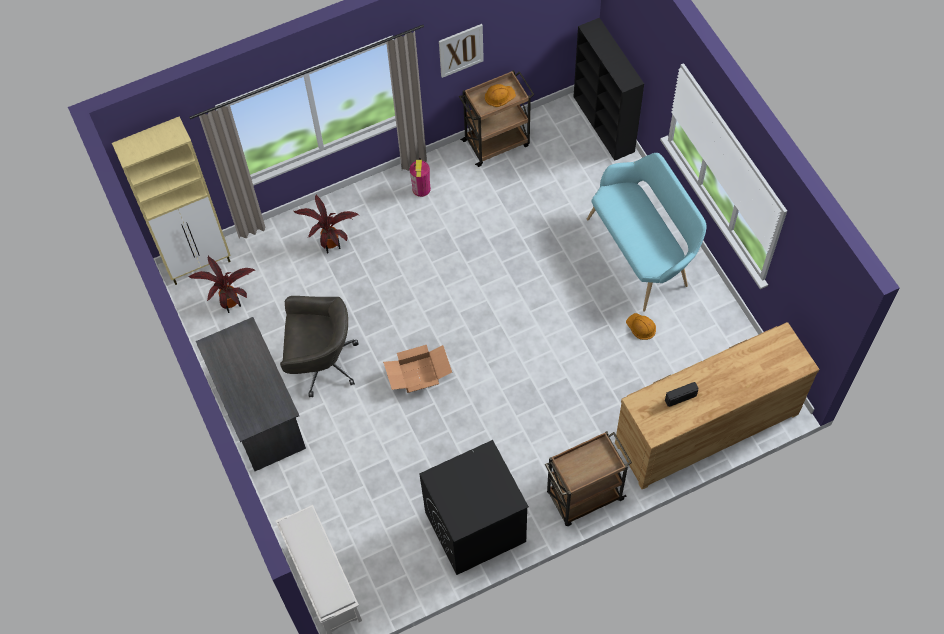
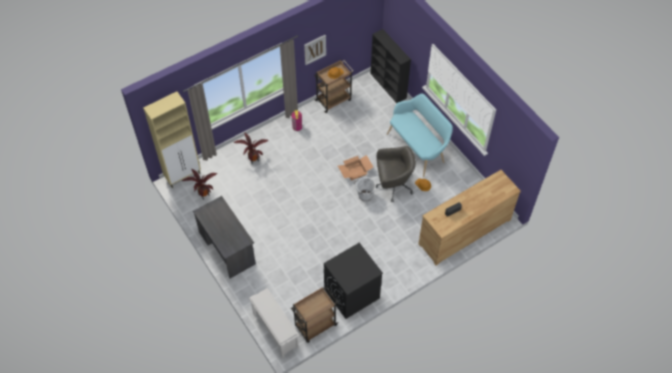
camera: 10 degrees left, 5 degrees down
grey office chair [280,296,359,397] -> grey office chair moved to [376,146,416,202]
cardboard box [383,345,452,393] -> cardboard box moved to [338,155,373,181]
brown cart [545,431,632,526] -> brown cart moved to [291,287,338,343]
none -> white bucket [354,176,376,202]

